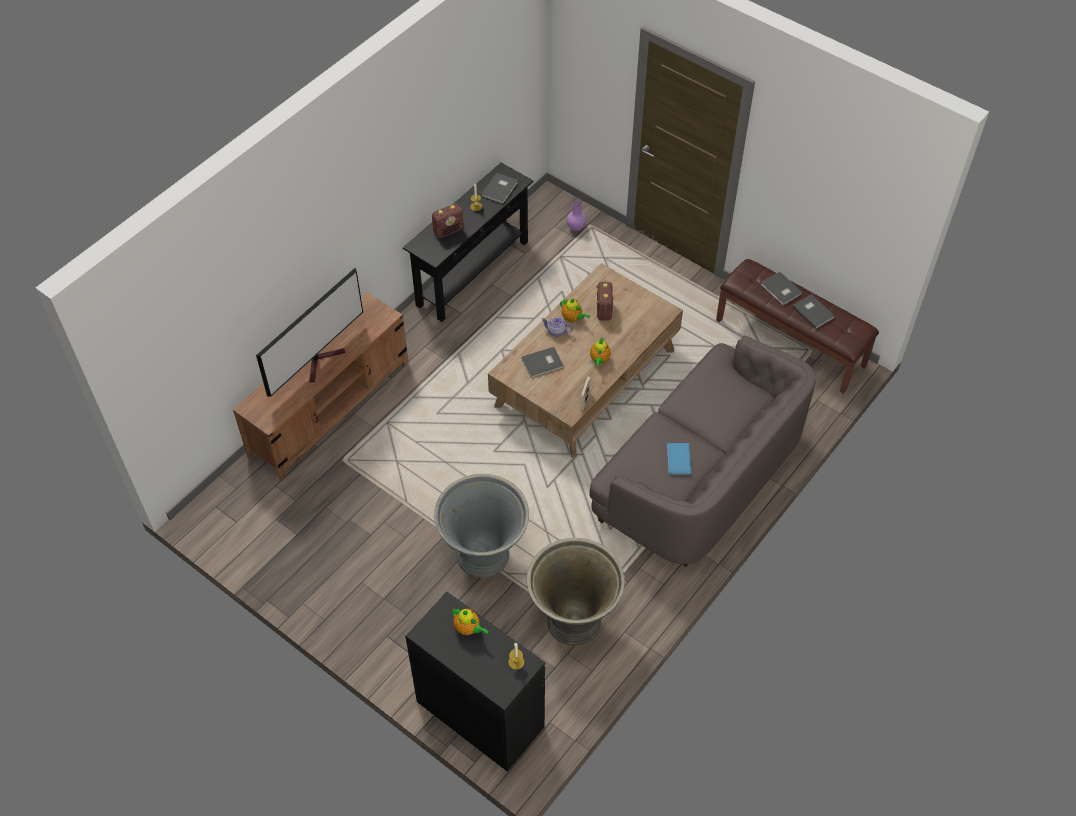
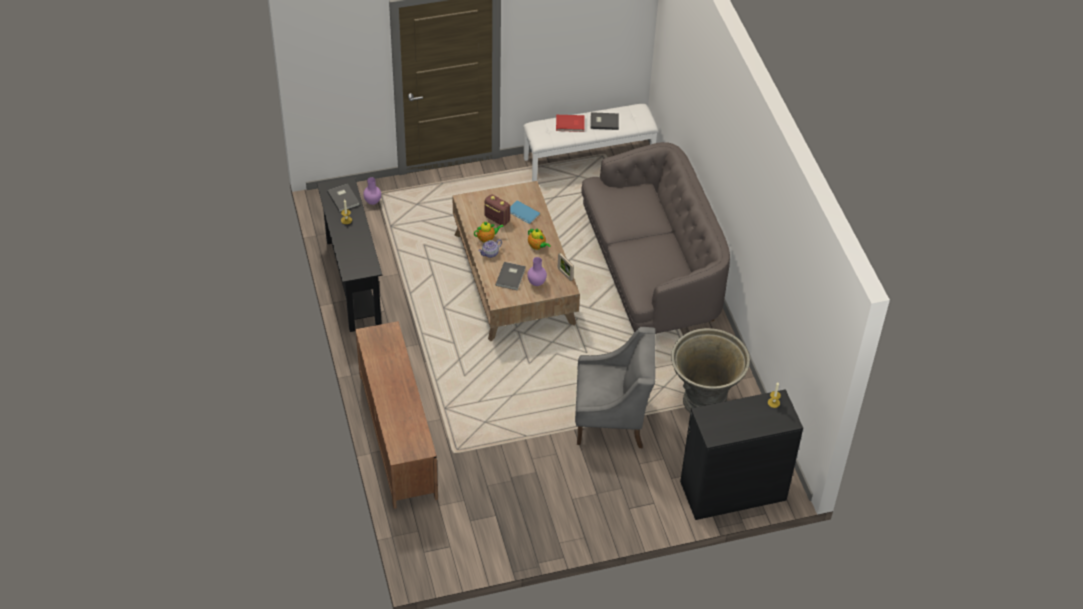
camera: 55 degrees left, 5 degrees down
television [256,268,363,397] -> none
radio [432,204,463,238] -> none
grey planter [434,474,529,578] -> grey armchair [575,327,656,448]
teapot [452,608,488,635] -> none
blue book [667,443,692,474] -> blue book moved to [510,200,540,224]
brown bench [716,259,879,394] -> white bench [523,104,658,182]
grey book [761,272,803,305] -> red book [556,115,584,132]
none -> purple vase [527,257,547,286]

